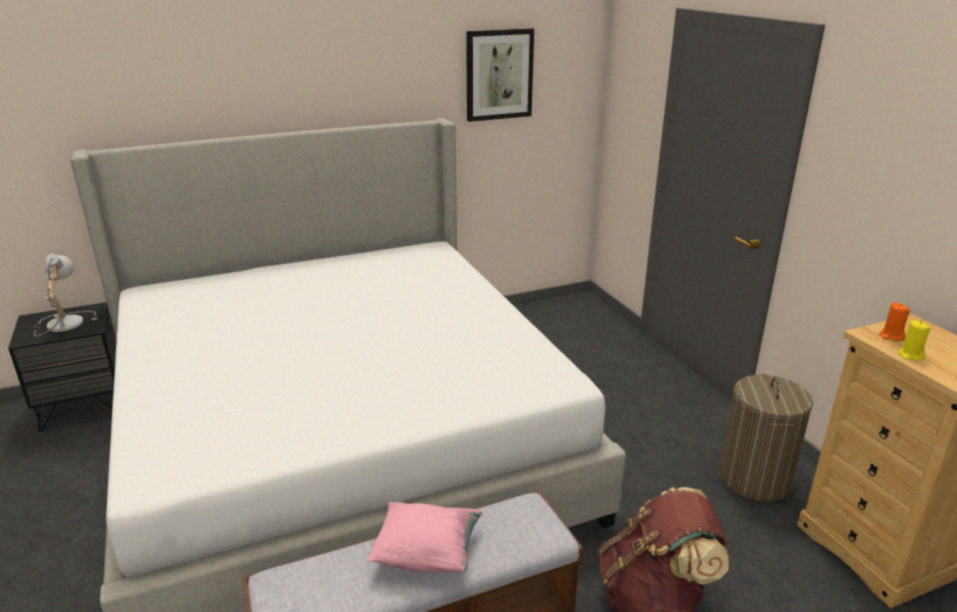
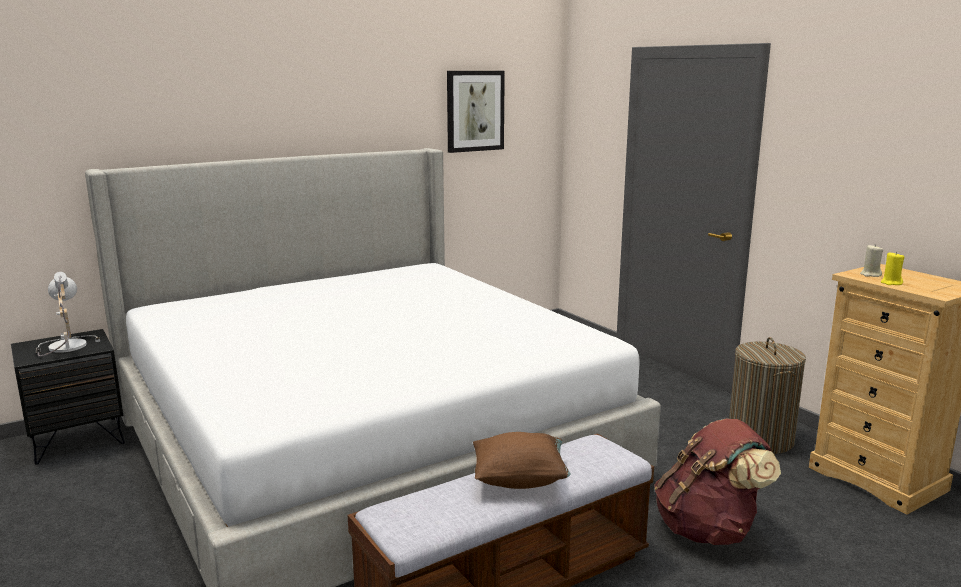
camera: 10 degrees left, 10 degrees down
pink pillow [367,502,482,572] -> brown pillow [473,432,571,489]
orange candle [879,302,910,341] -> beige candle [860,244,883,277]

